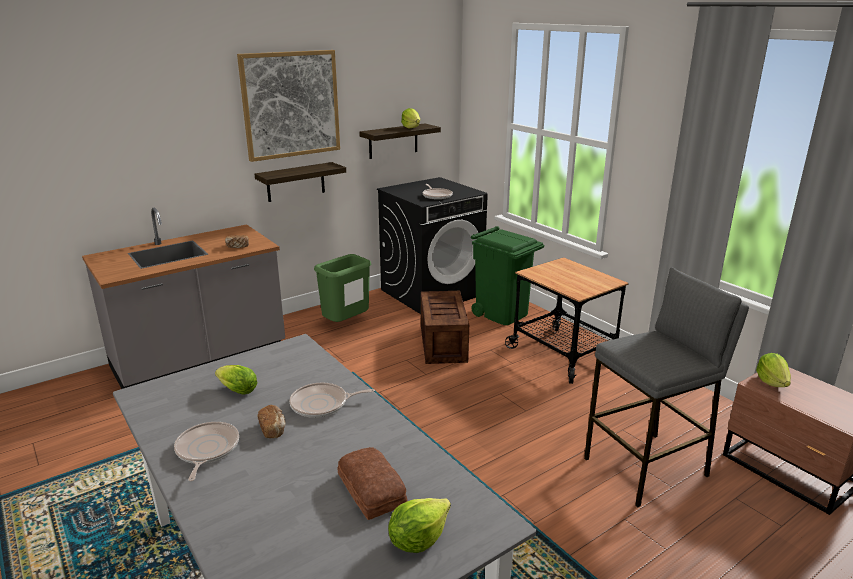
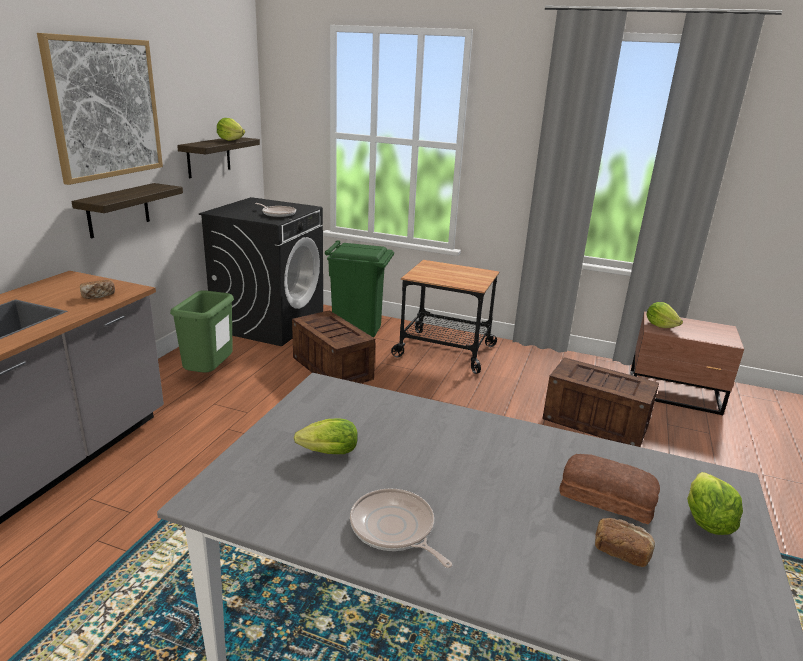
camera: 35 degrees left, 0 degrees up
bread [258,405,286,438] -> bread moved to [595,518,655,567]
frying pan [290,383,375,418] -> none
grey stool [584,267,749,507] -> crate [542,357,659,447]

